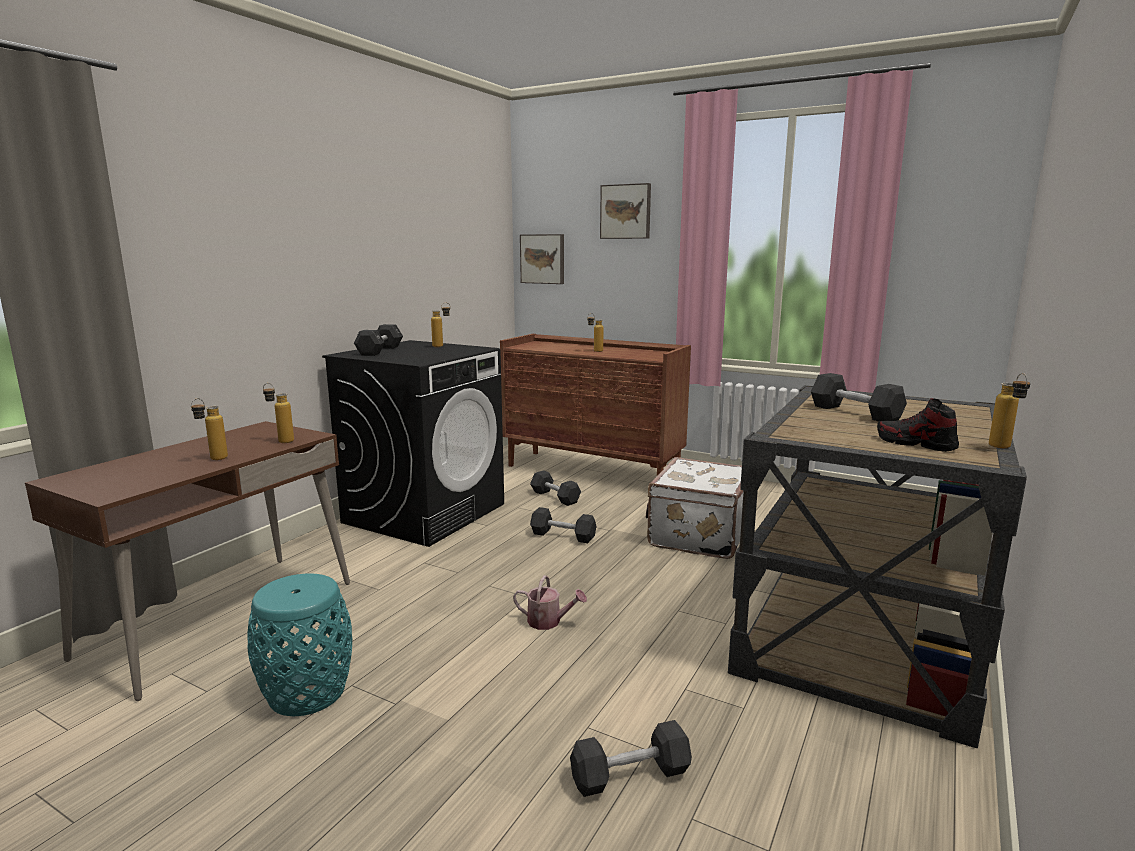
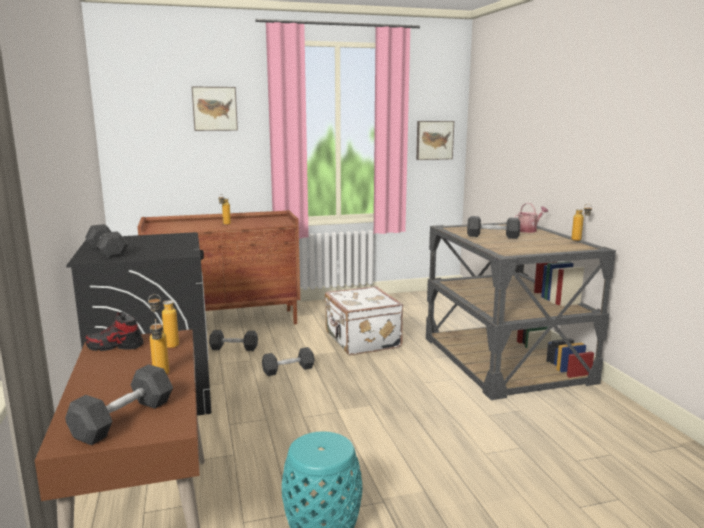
camera: 45 degrees left, 0 degrees up
bottle [431,303,451,347] -> none
watering can [513,575,587,630] -> watering can moved to [514,203,548,233]
picture [520,234,564,284] -> picture moved to [416,121,454,160]
black dumbbell [570,720,692,797] -> black dumbbell moved to [65,364,173,445]
shoe [877,398,959,452] -> shoe moved to [84,312,144,351]

